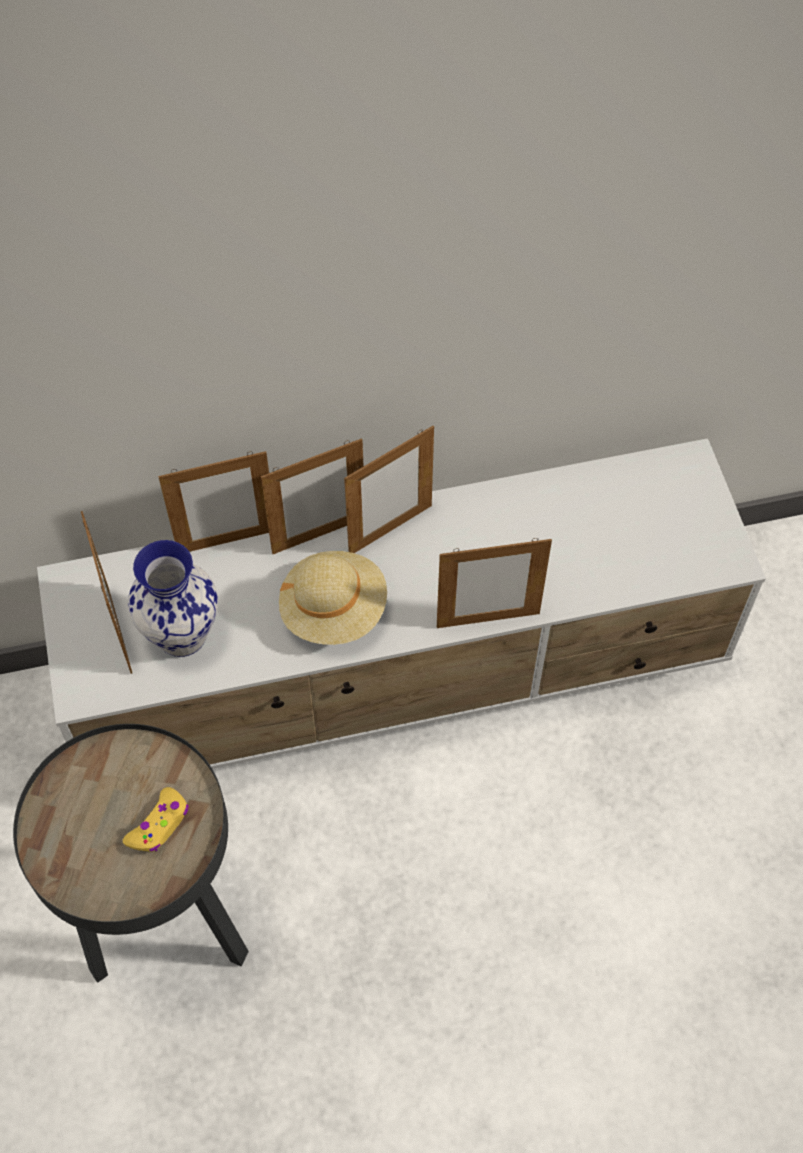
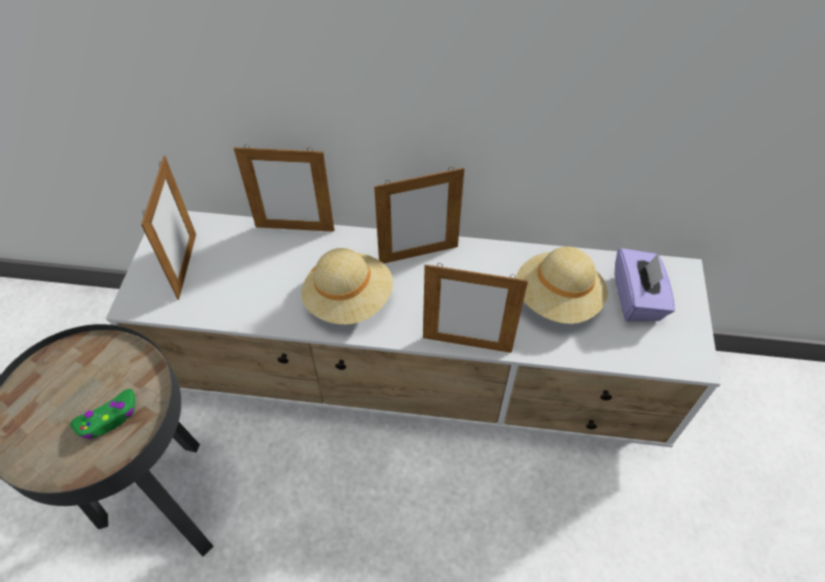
camera: 20 degrees right, 5 degrees down
yellow game controller [123,787,189,852] -> green game controller [70,389,135,440]
vase [128,540,218,657] -> none
picture frame [261,438,364,554] -> none
none -> beige hat [516,246,608,324]
none -> purple tissue box [615,248,675,321]

